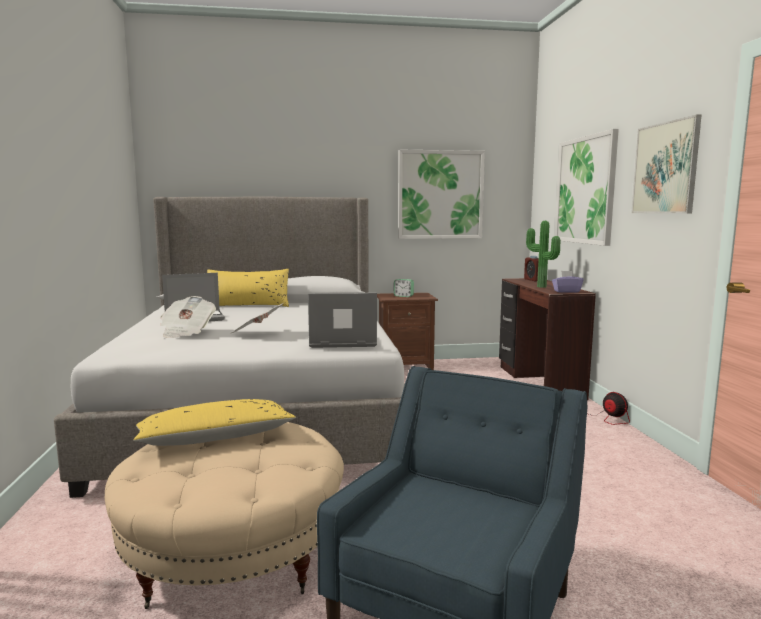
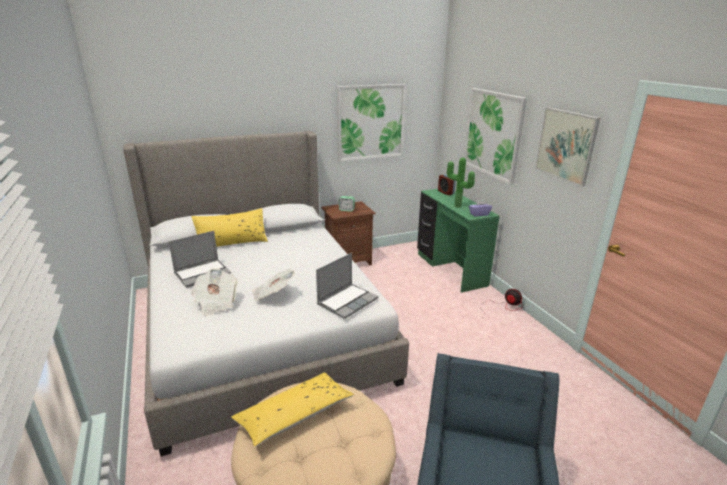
camera: 15 degrees left, 15 degrees up
laptop [308,292,377,348] -> laptop turned 150 degrees clockwise [316,253,378,319]
brown desk [499,278,596,400] -> green desk [417,189,500,293]

